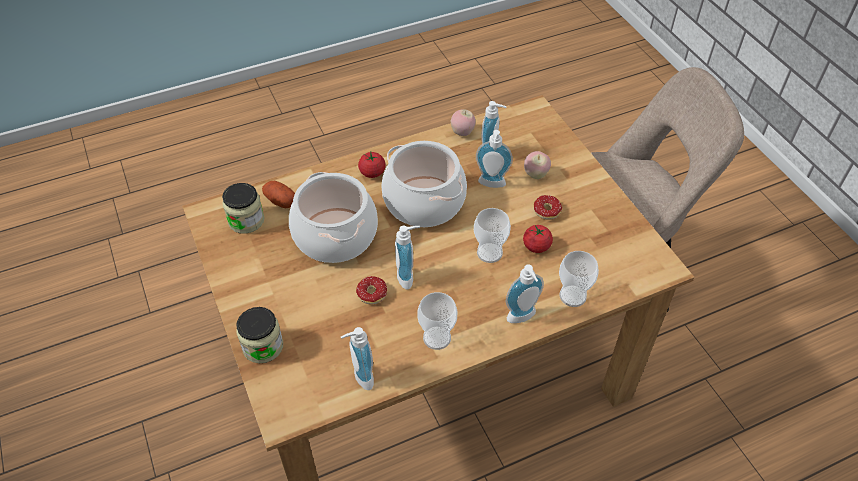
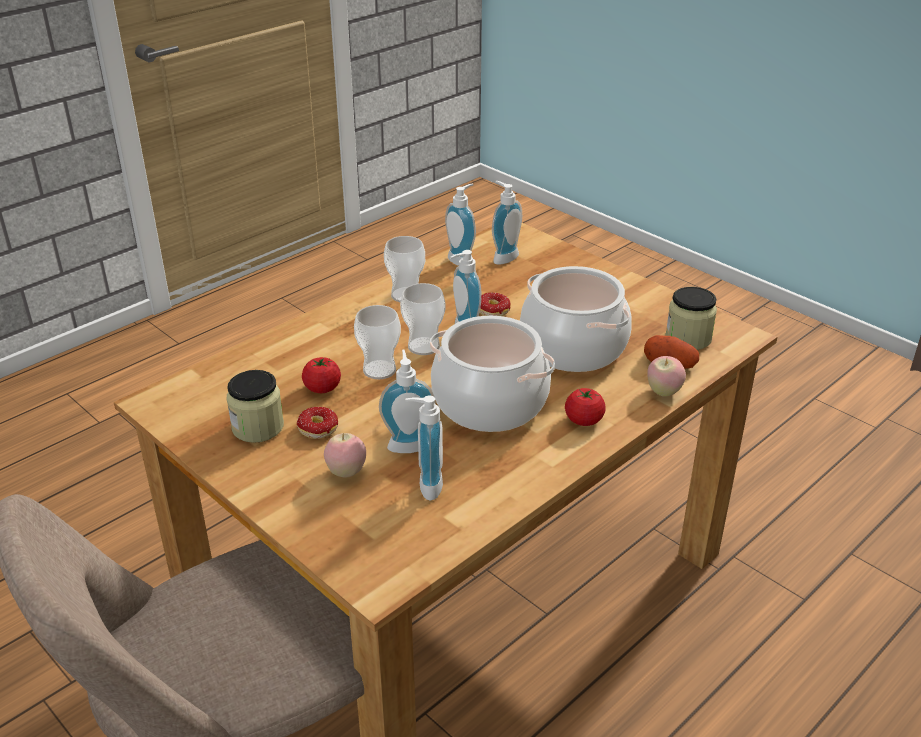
camera: 160 degrees right, 15 degrees down
jar [236,307,283,363] -> jar moved to [227,370,284,443]
apple [451,109,476,136] -> apple moved to [647,356,686,397]
soap dispenser [506,264,544,323] -> soap dispenser moved to [492,181,522,265]
cup [559,251,599,307] -> cup moved to [400,283,445,355]

